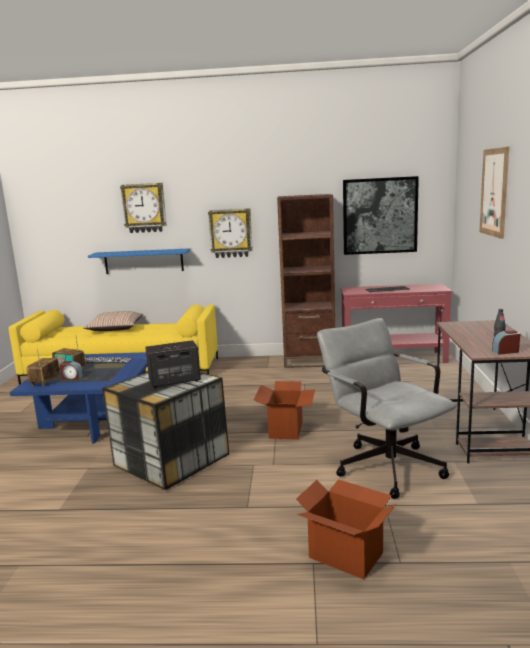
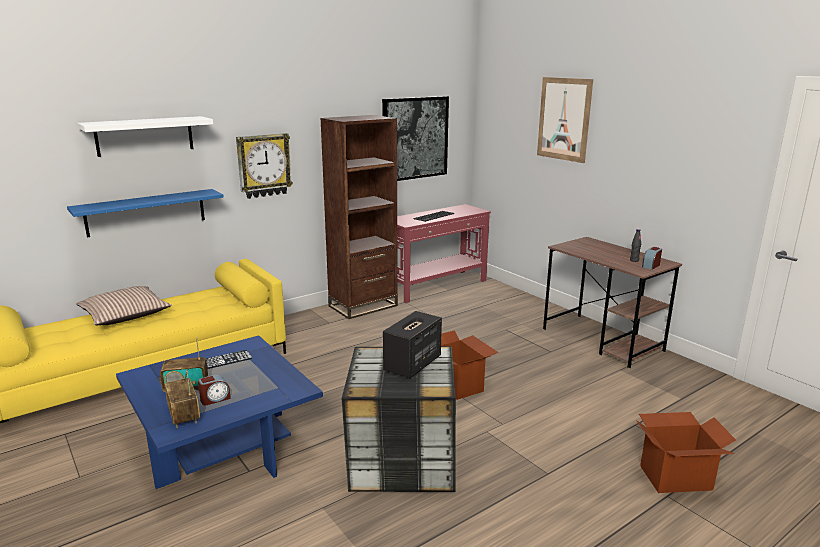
camera: 40 degrees left, 5 degrees up
wall clock [120,183,167,233] -> white shelf [78,116,213,157]
grey office chair [317,318,457,499] -> none

